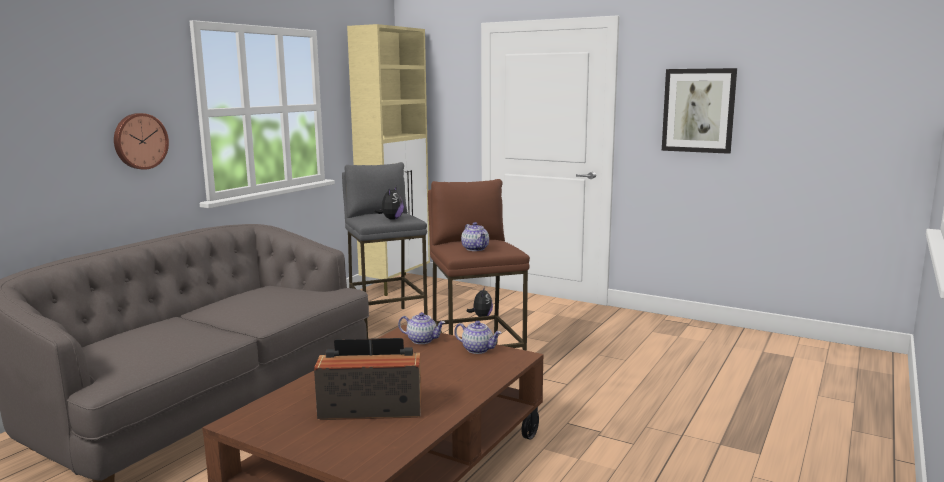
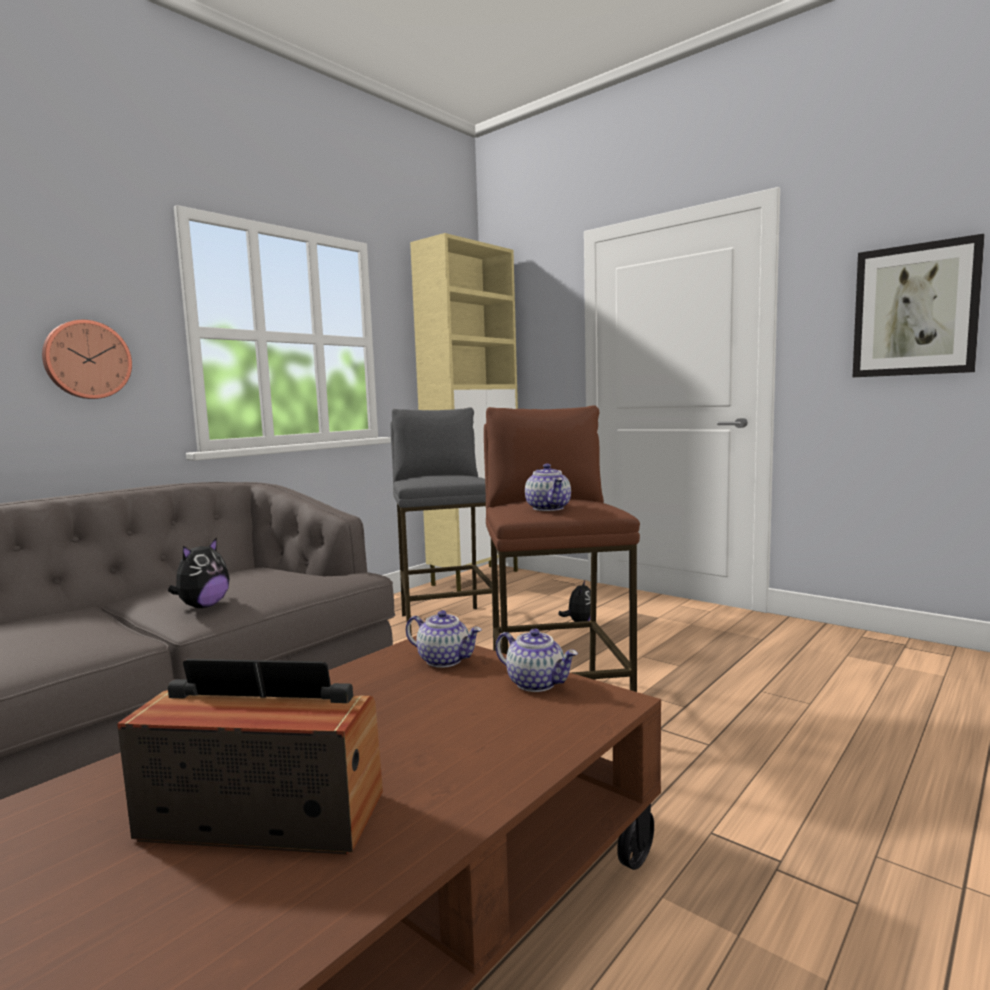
camera: 10 degrees right, 5 degrees down
plush toy [374,186,404,220] -> plush toy moved to [168,538,229,608]

